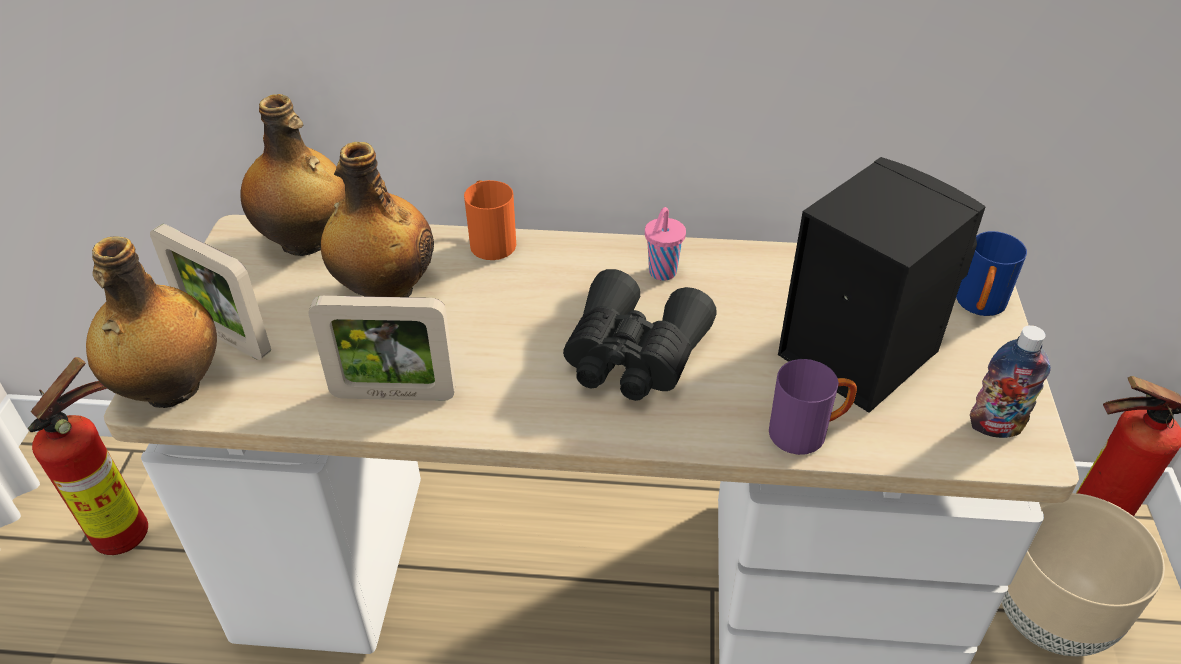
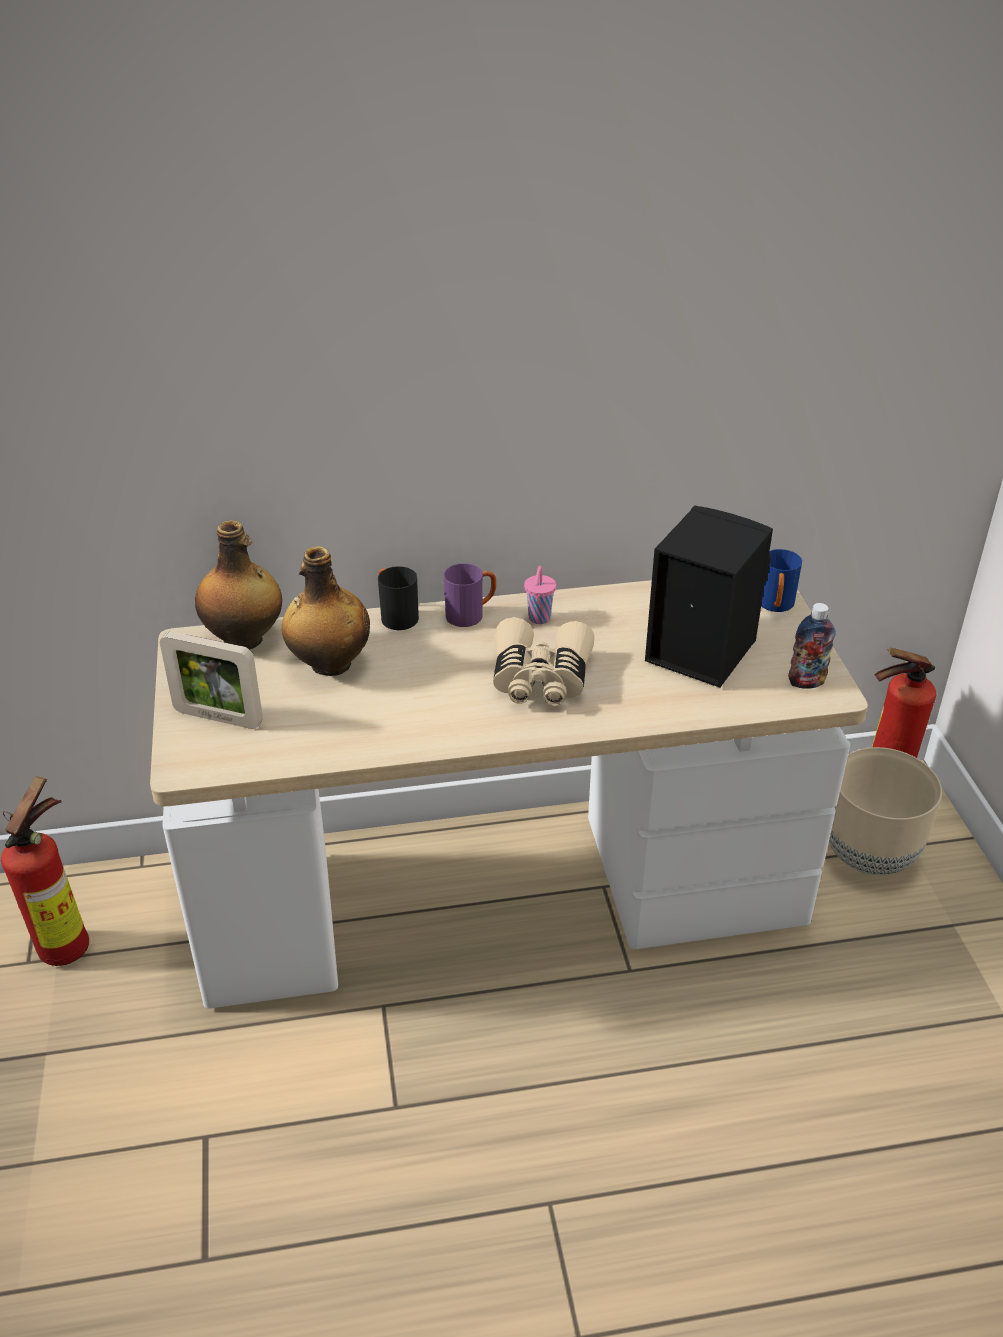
camera: 15 degrees left, 5 degrees down
bottle [86,236,217,408] -> none
picture frame [309,296,456,401] -> none
orange mug [464,180,516,260] -> black mug [378,566,419,630]
black binoculars [563,269,717,401] -> beige binoculars [493,617,594,706]
purple mug [769,359,857,455] -> purple mug moved to [444,563,496,627]

